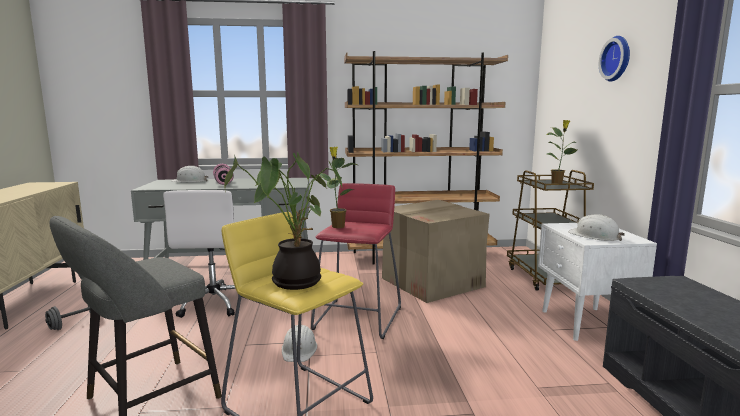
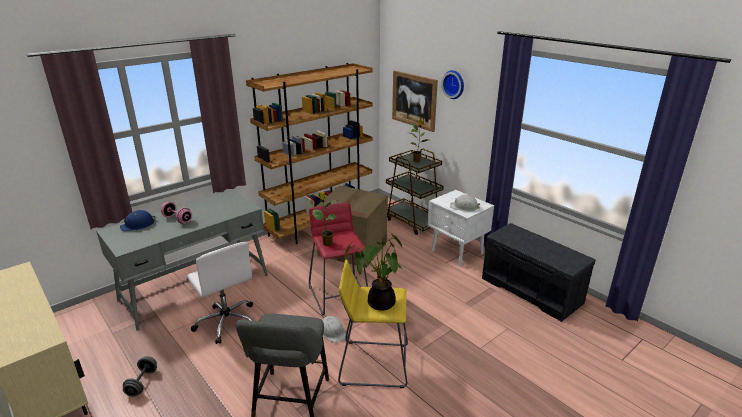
camera: 35 degrees left, 15 degrees up
white hard hat [172,166,209,182] -> blue hard hat [120,210,156,231]
none -> picture [392,70,438,132]

